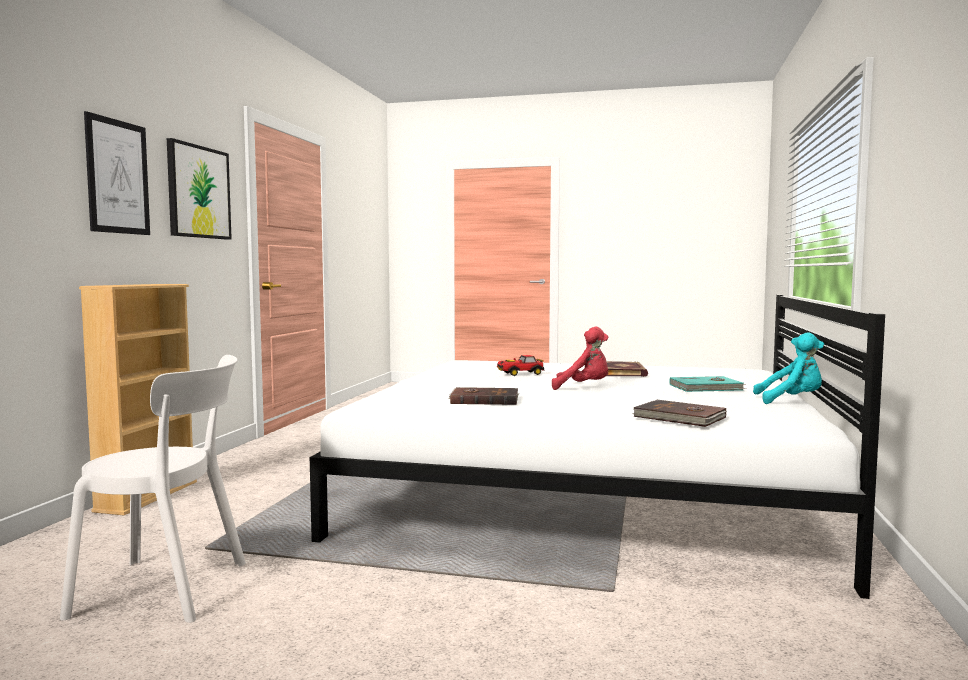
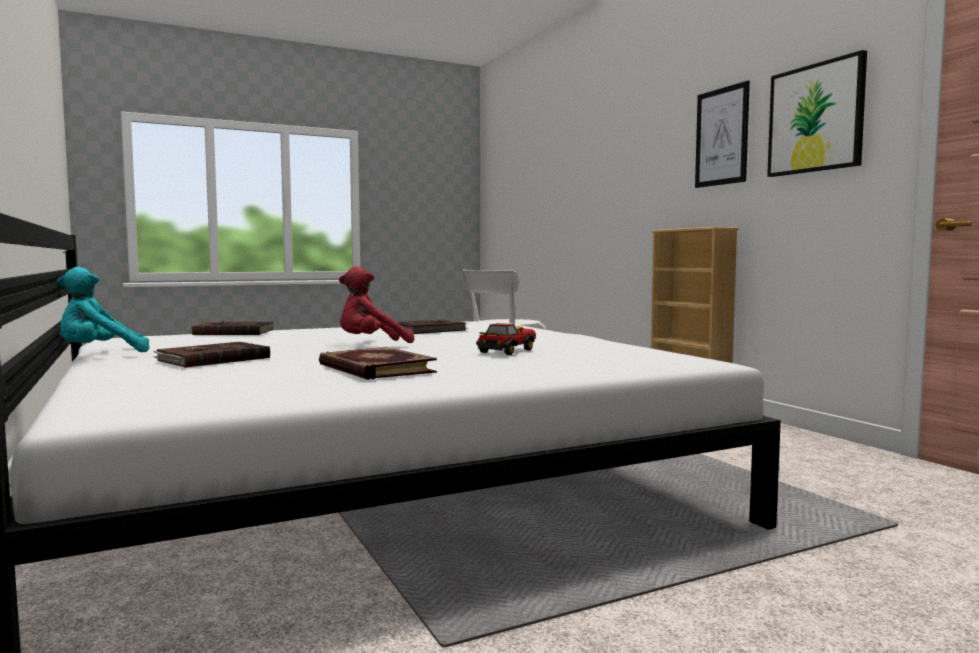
camera: 140 degrees right, 0 degrees up
turquoise book [669,376,746,392] -> brown book [153,342,270,368]

